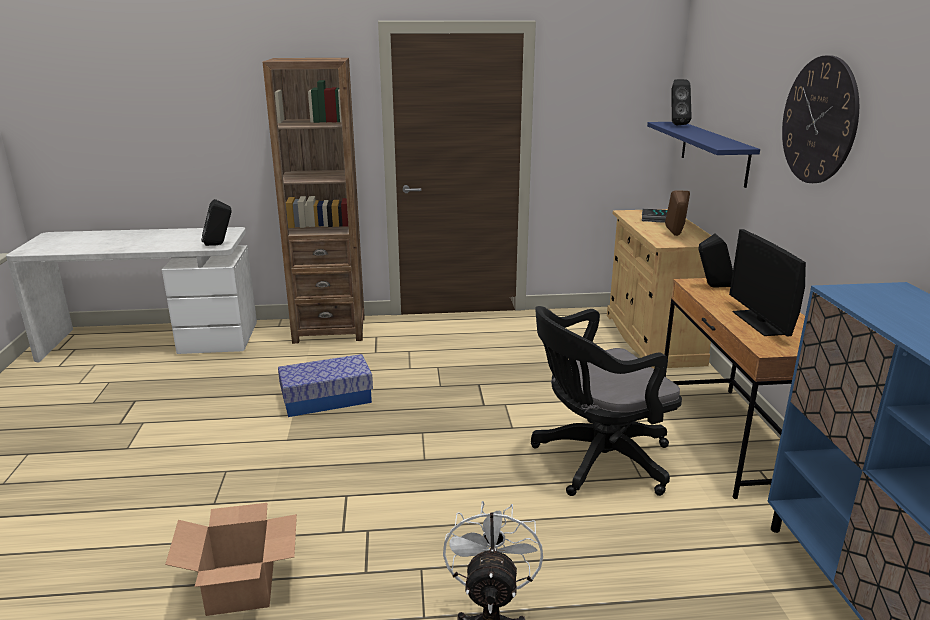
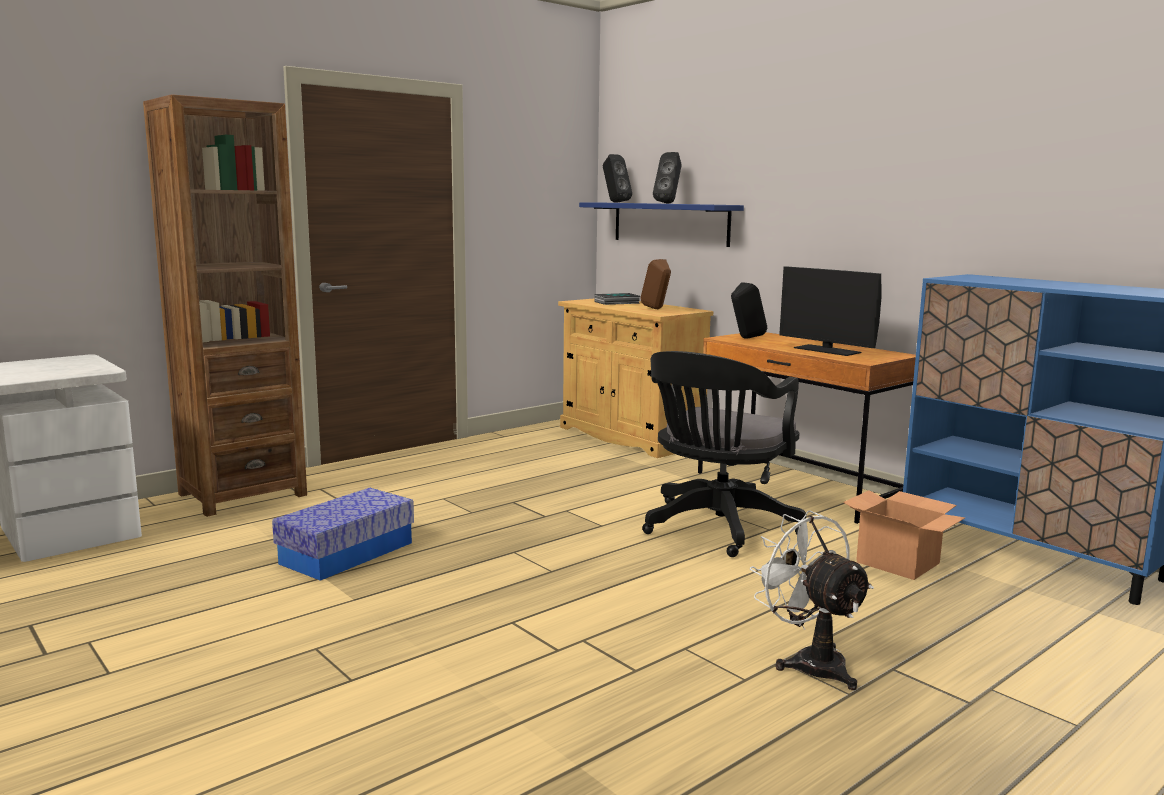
camera: 35 degrees left, 10 degrees down
cardboard box [165,503,297,616] -> cardboard box moved to [843,491,966,580]
black speaker [201,199,232,246] -> black speaker moved to [653,152,682,204]
wall clock [782,55,859,183] -> none

